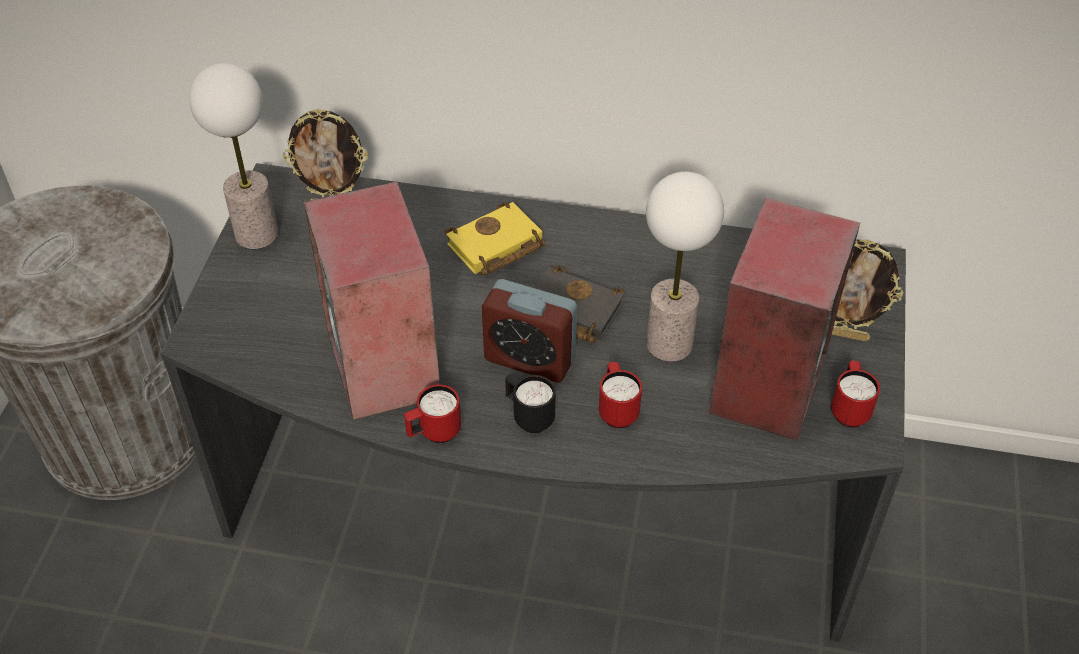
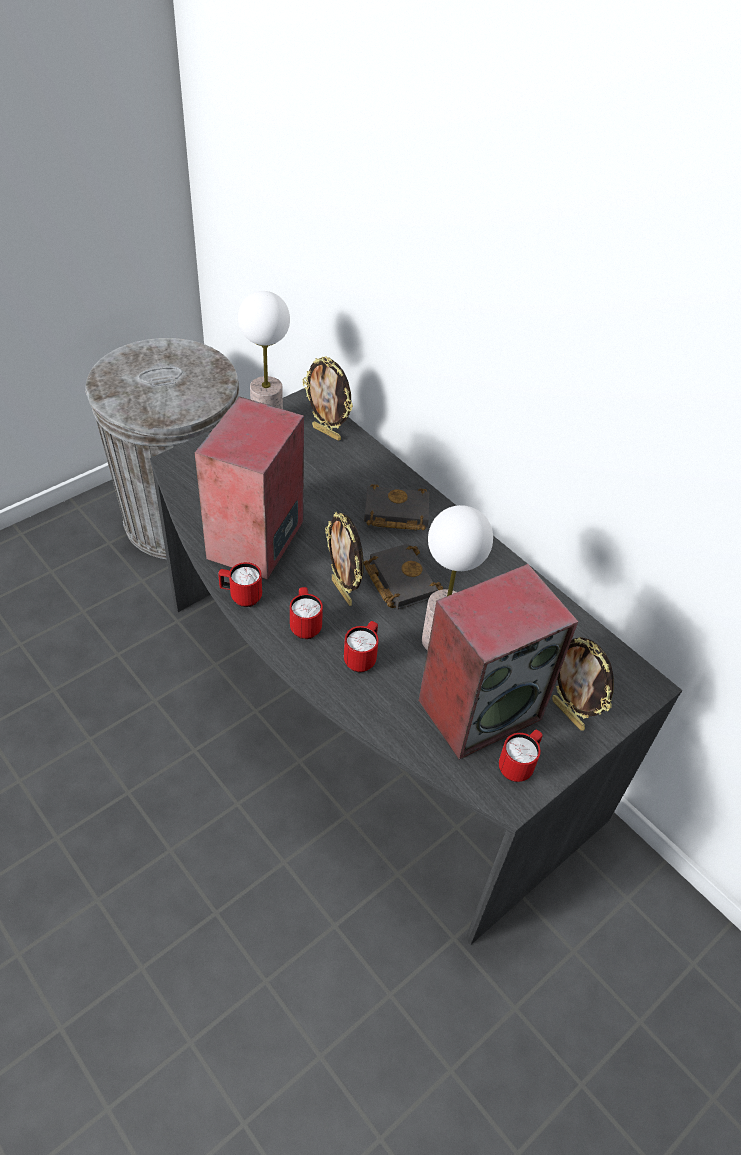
camera: 35 degrees right, 0 degrees up
yellow book [445,202,545,276] -> black book [364,484,429,530]
alarm clock [482,279,577,383] -> picture frame [325,512,364,606]
black mug [505,373,556,433] -> red mug [290,587,323,639]

